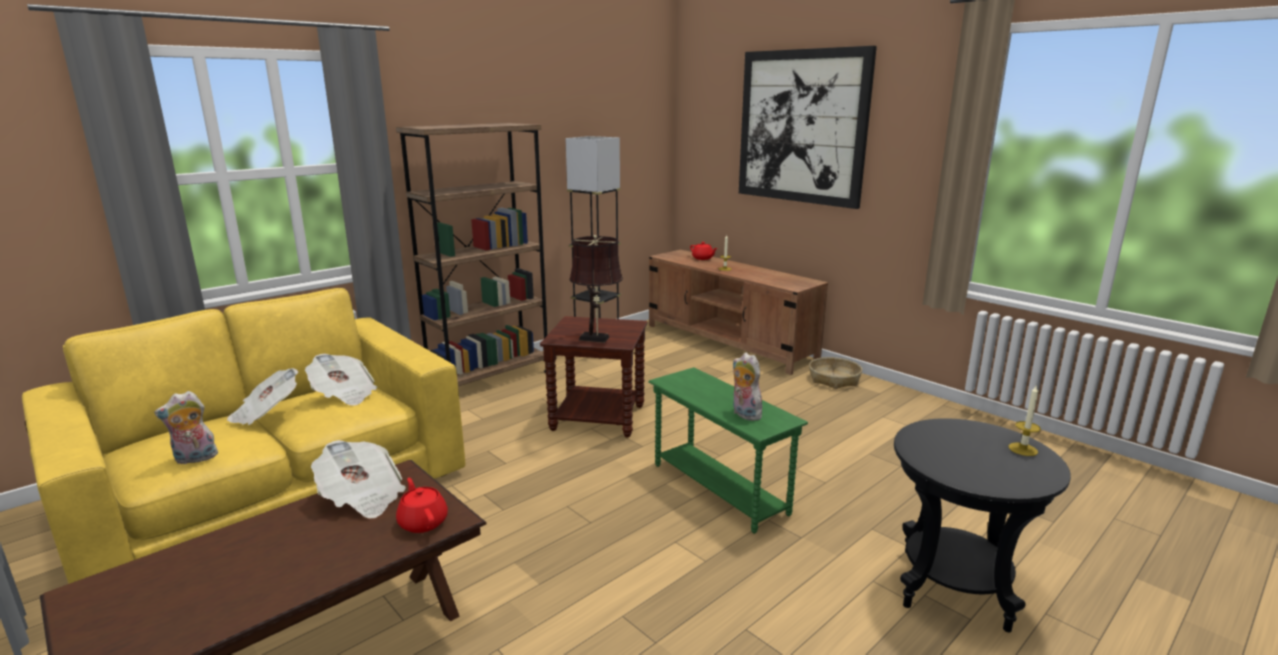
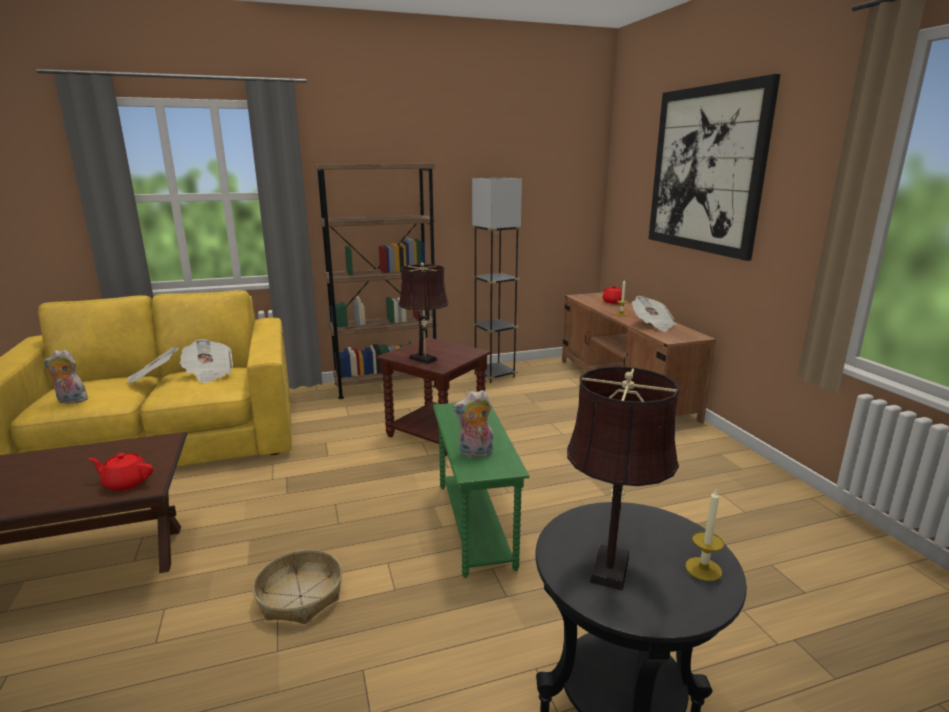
camera: 25 degrees right, 0 degrees up
newspaper [311,440,406,518] -> newspaper moved to [632,296,676,332]
red teapot [396,477,448,533] -> red teapot turned 75 degrees counterclockwise [88,453,153,491]
plush toy [732,352,763,421] -> plush toy turned 90 degrees counterclockwise [453,390,493,458]
basket [809,357,862,389] -> basket moved to [253,550,342,624]
none -> brown table lamp [567,367,679,591]

